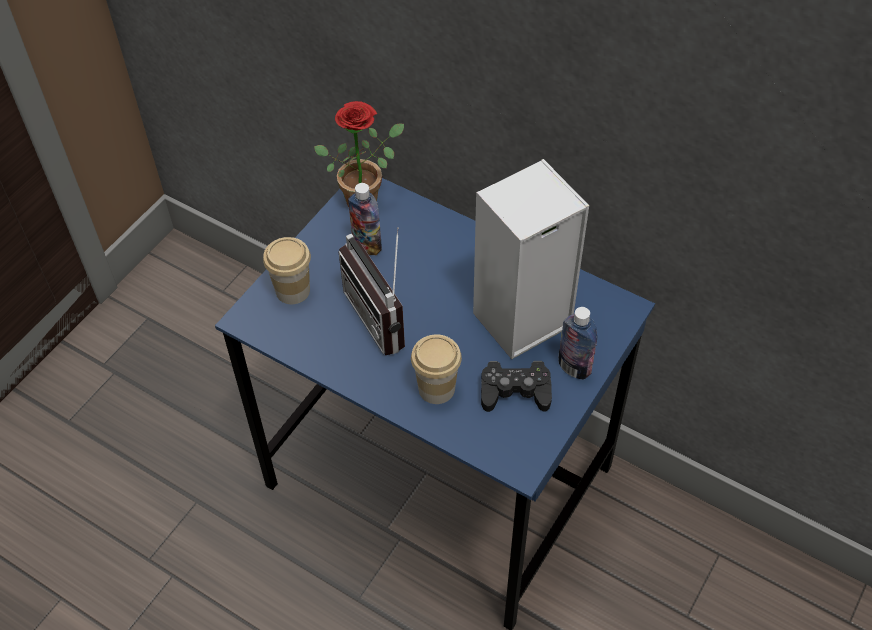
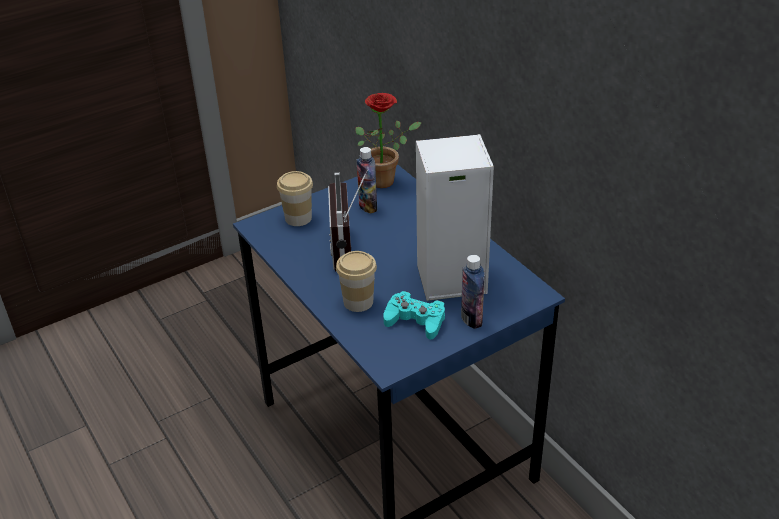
camera: 25 degrees right, 15 degrees down
black game controller [481,361,552,412] -> turquoise game controller [383,291,445,340]

